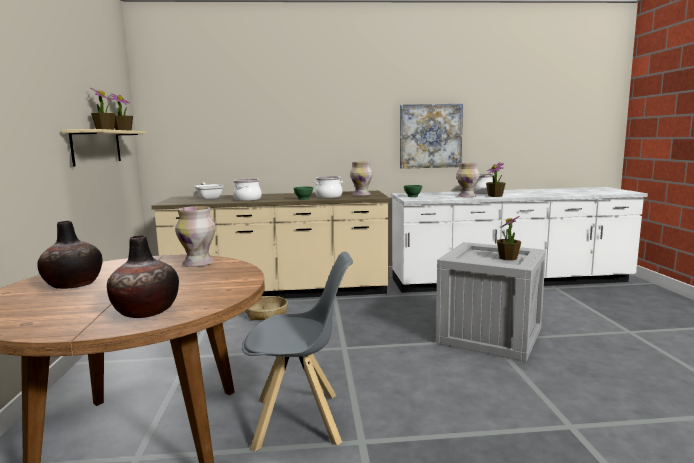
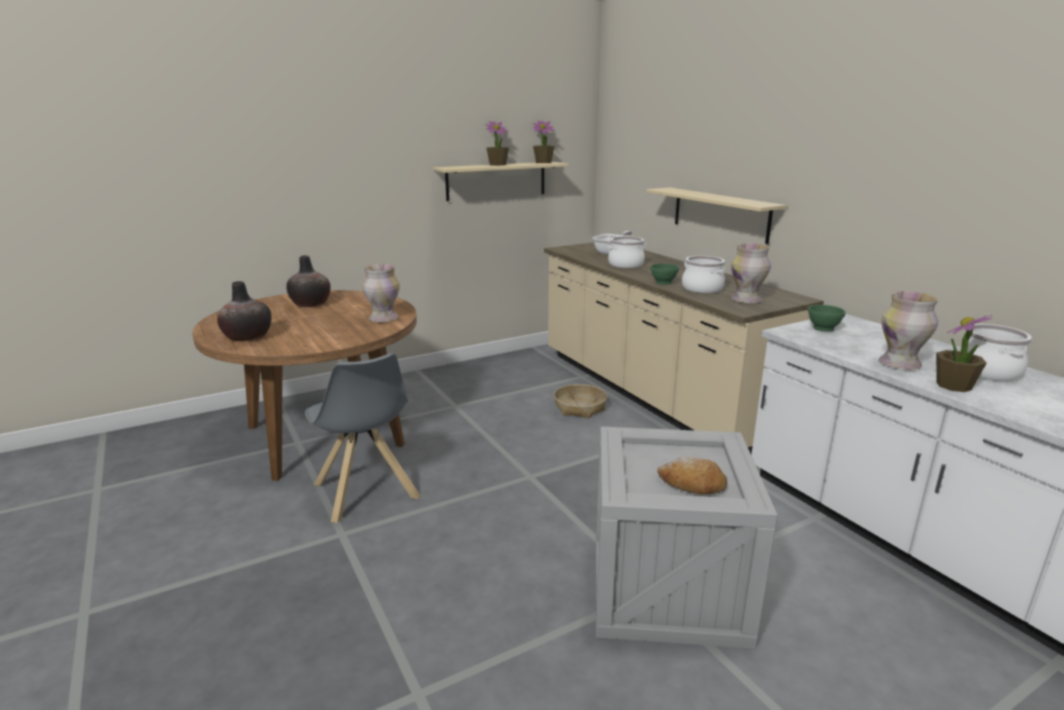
camera: 65 degrees right, 10 degrees up
picture [400,104,463,169] -> none
potted plant [497,216,521,260] -> bread [657,457,727,494]
none -> beige shelf [646,187,786,244]

